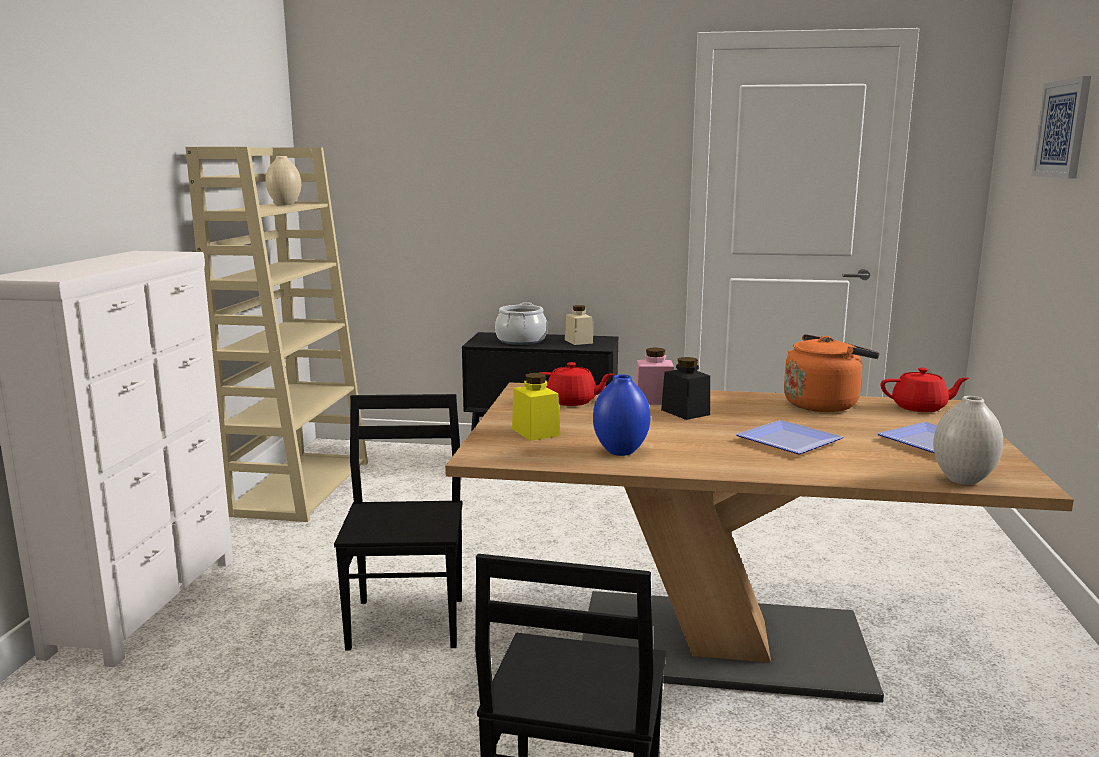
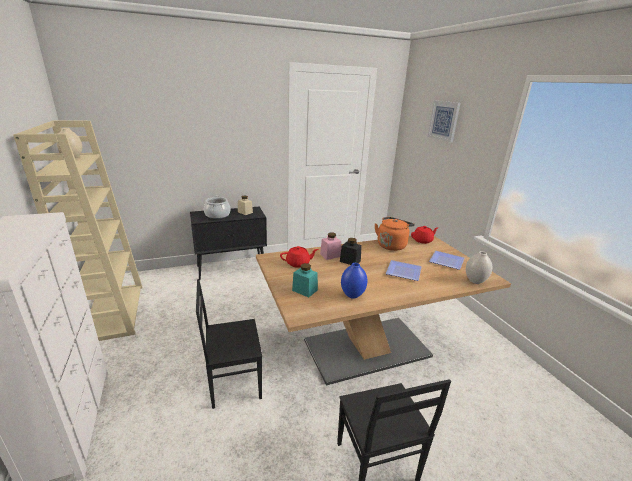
camera: 30 degrees left, 10 degrees up
black chair [334,394,463,650] -> black chair turned 75 degrees counterclockwise [196,279,262,409]
yellow jar [512,373,560,441] -> turquoise jar [292,263,318,298]

